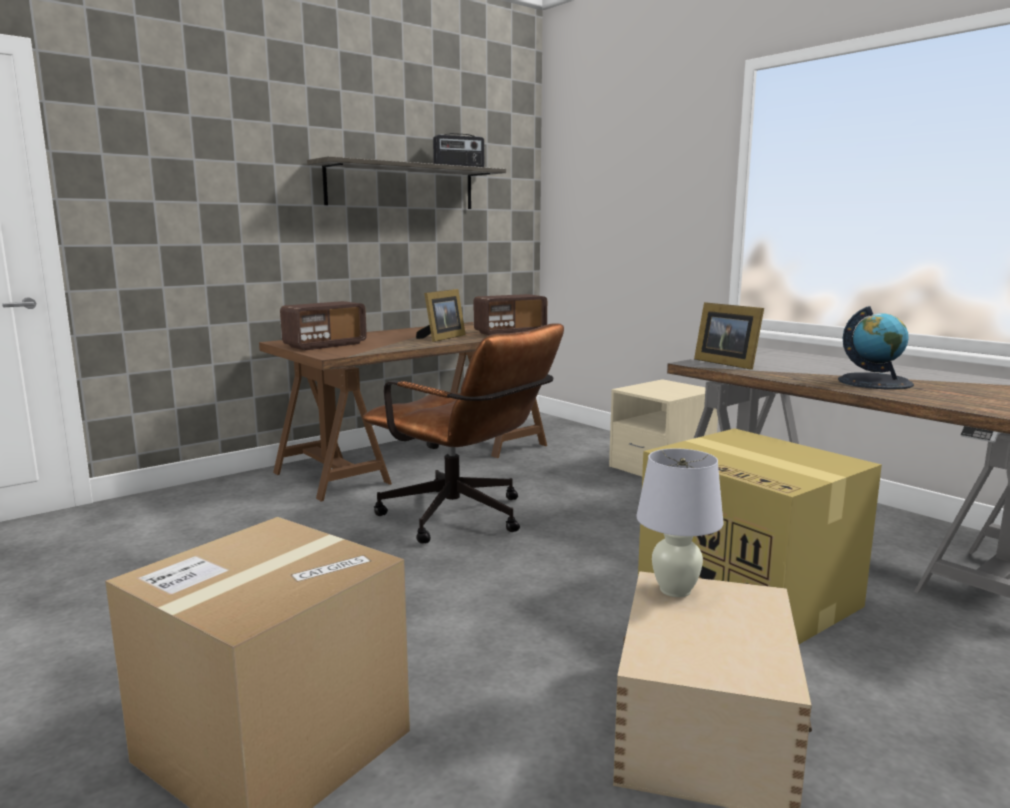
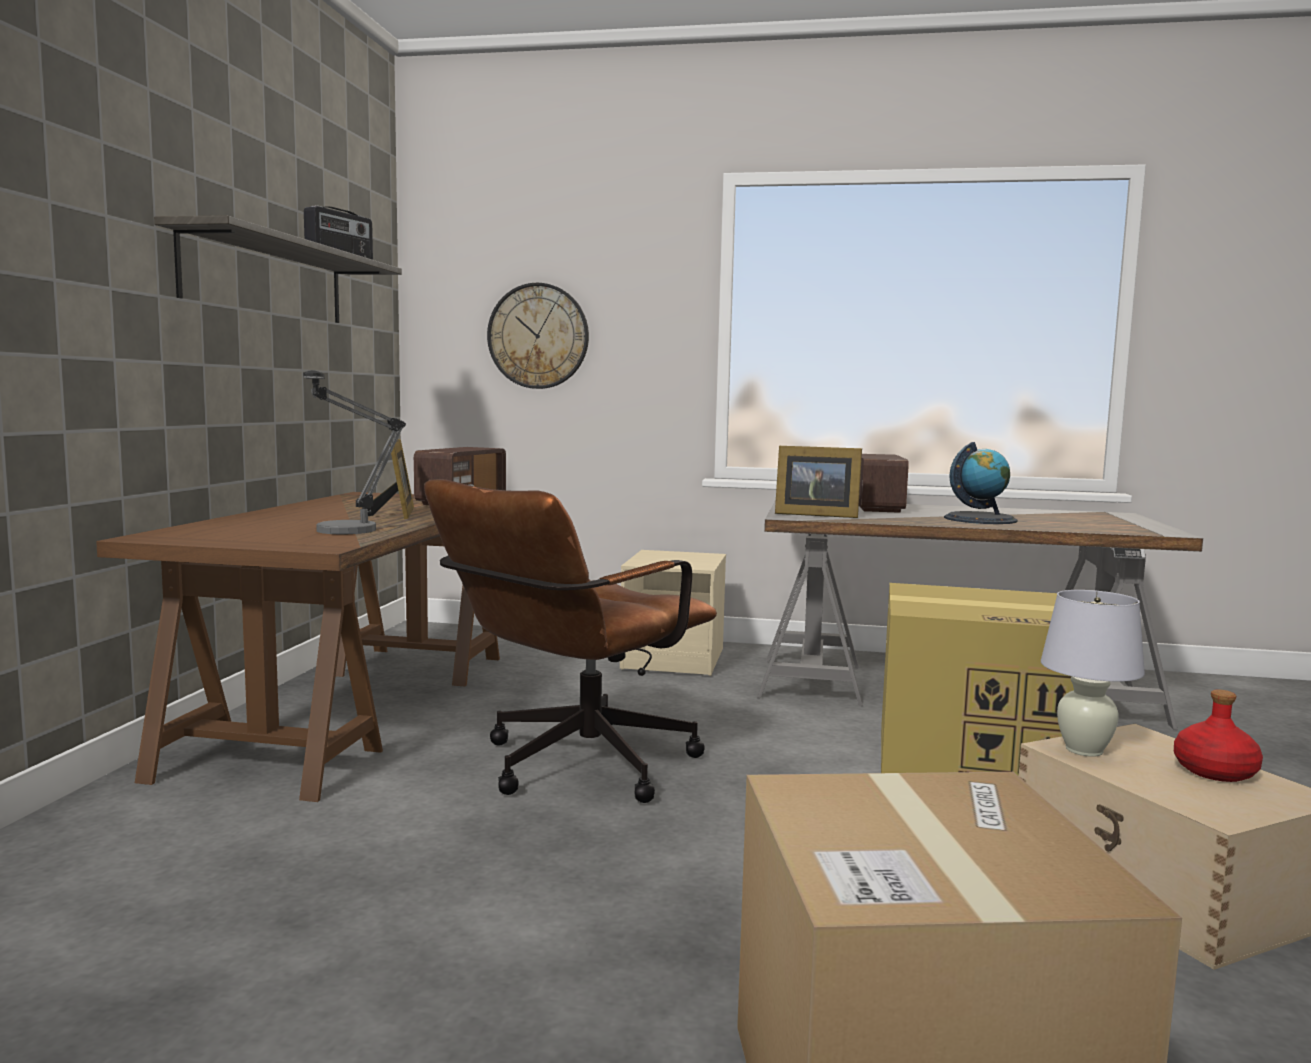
camera: 40 degrees left, 5 degrees down
radio [280,301,367,350] -> radio moved to [859,454,909,513]
brown office chair [363,323,564,544] -> brown office chair turned 135 degrees clockwise [424,479,717,803]
none -> table lamp [303,370,406,534]
none -> wall clock [487,283,589,389]
none -> red bottle [1174,690,1263,782]

